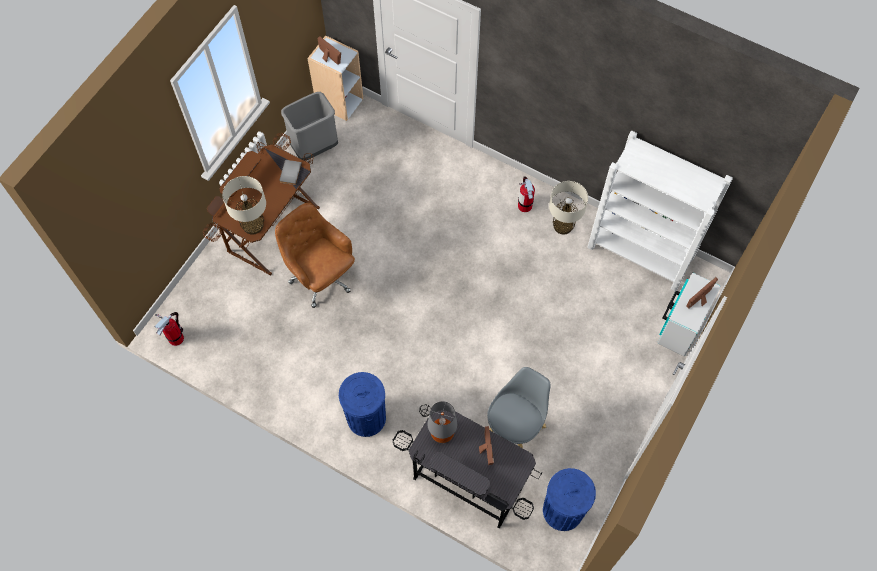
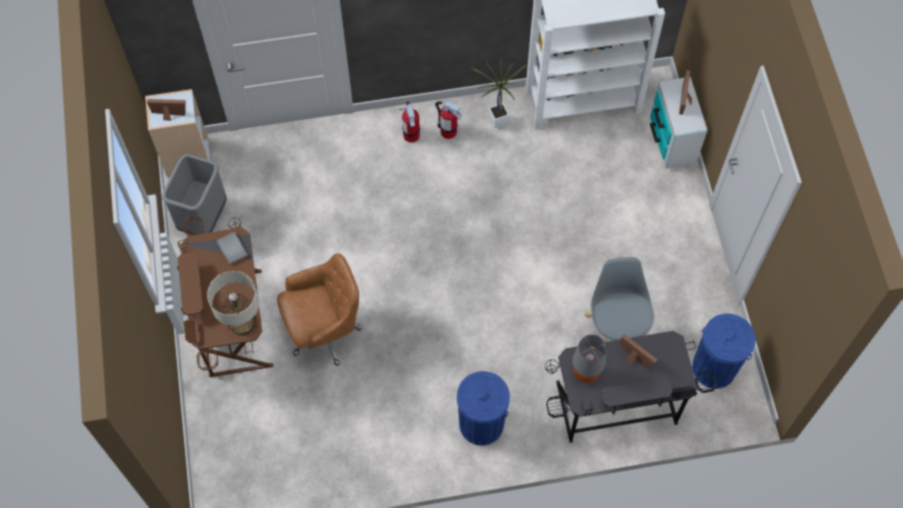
camera: 40 degrees left, 0 degrees up
fire extinguisher [155,312,184,346] -> fire extinguisher moved to [399,101,420,143]
brown office chair [275,203,355,308] -> brown office chair turned 150 degrees clockwise [277,253,362,366]
table lamp [549,181,588,235] -> potted plant [471,60,528,128]

